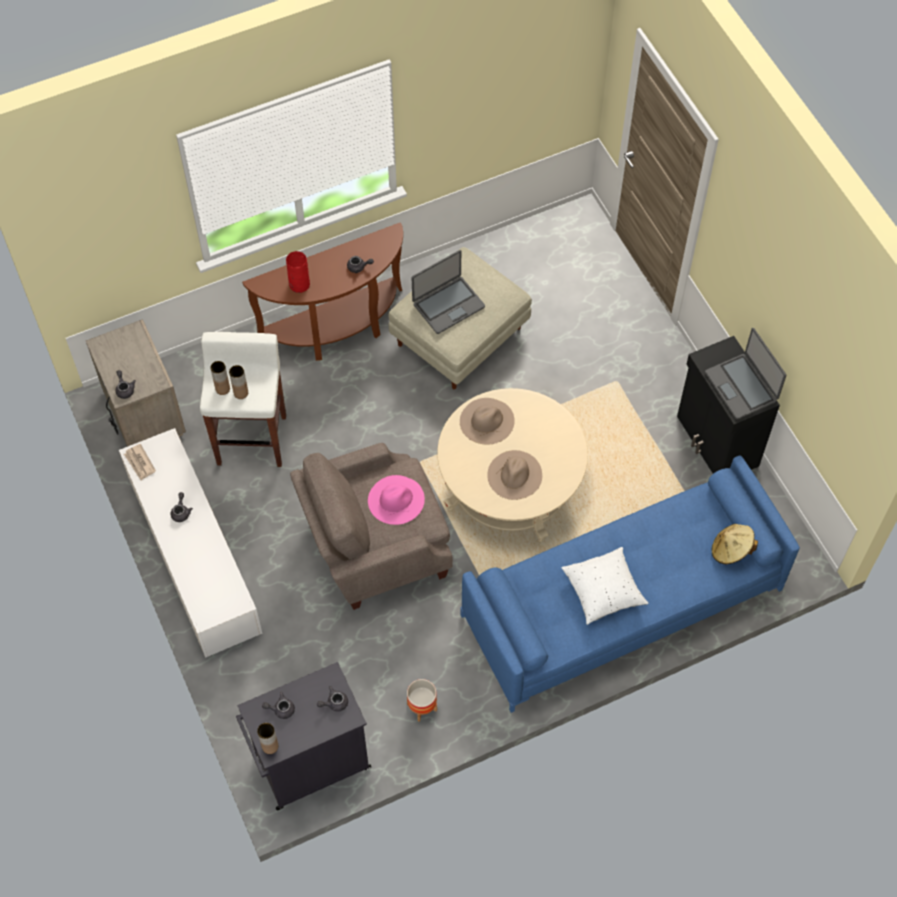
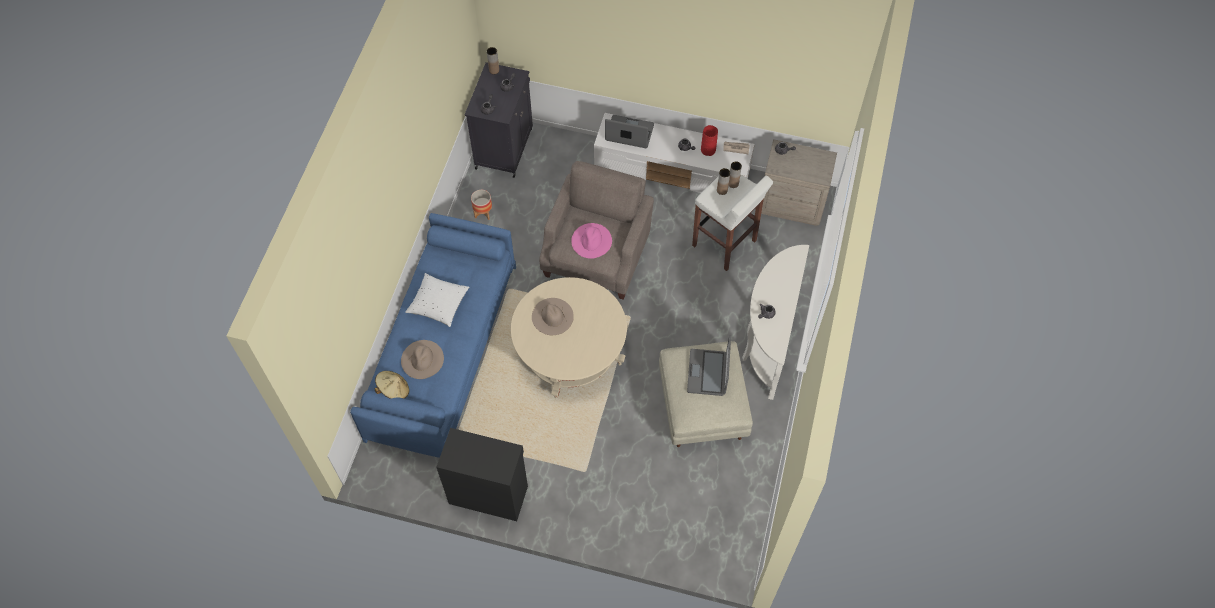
camera: 130 degrees right, 0 degrees up
brown console table [242,222,403,361] -> white console table [742,245,809,400]
red vase [286,251,310,293] -> red vase moved to [701,125,718,156]
beige hat [460,398,515,444] -> beige hat moved to [401,340,444,379]
laptop [705,328,786,419] -> laptop moved to [605,115,654,148]

